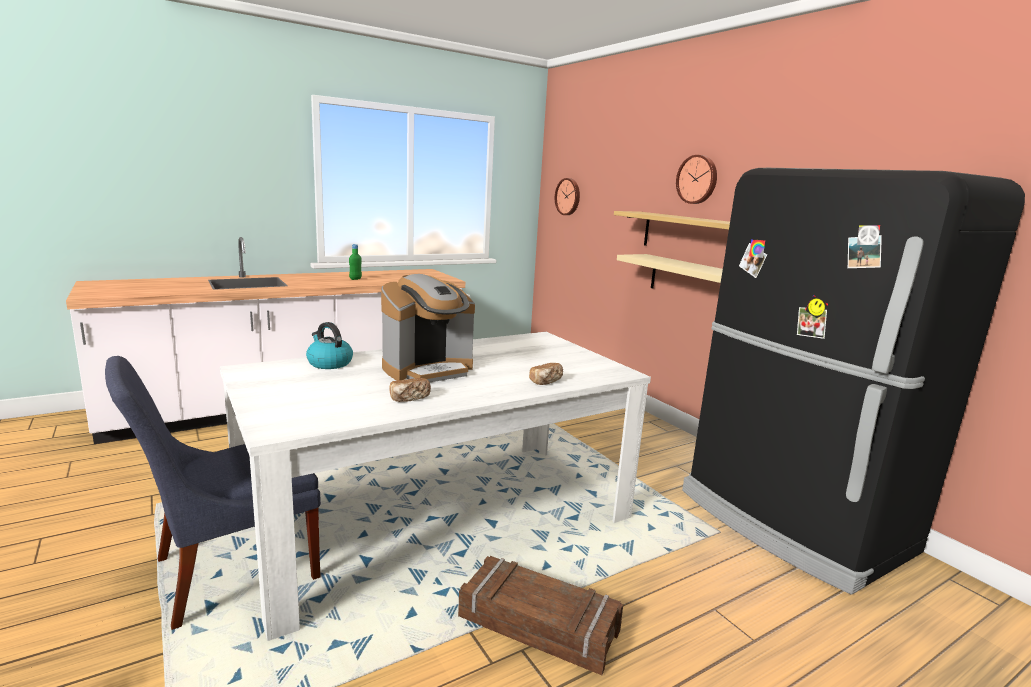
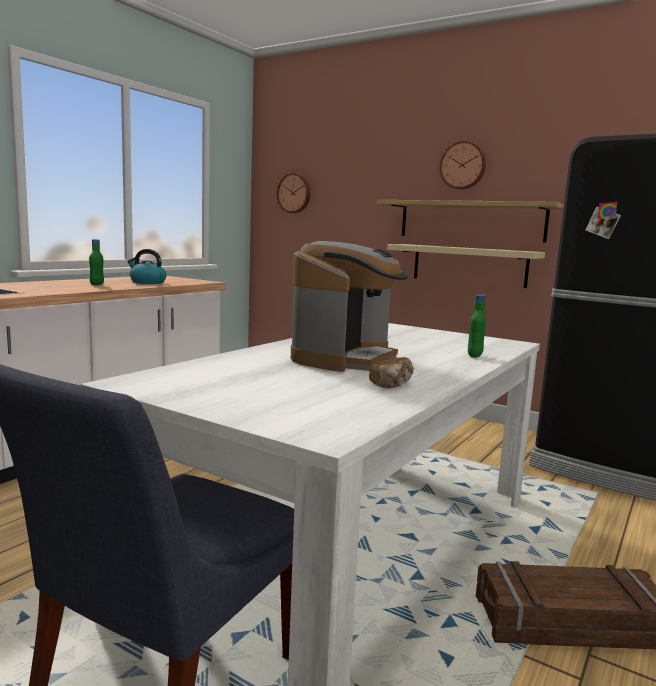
camera: 25 degrees left, 5 degrees down
kettle [306,322,353,369] -> kettle moved to [128,249,166,284]
bread [529,363,563,385] -> green bottle [468,295,486,358]

